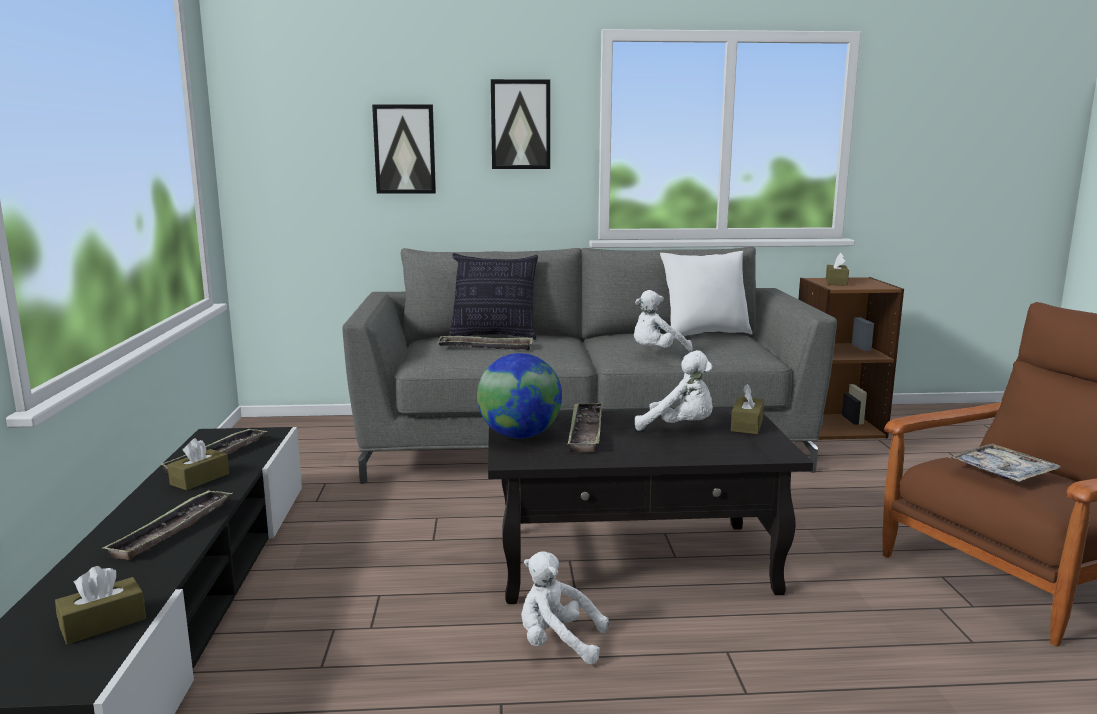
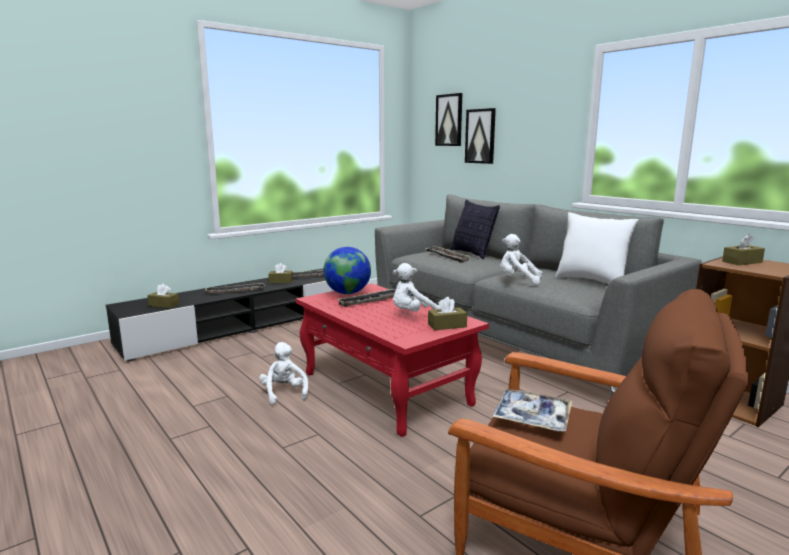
camera: 55 degrees right, 0 degrees up
black coffee table [488,409,813,604] -> red coffee table [296,283,489,437]
picture [491,79,550,169] -> picture moved to [435,93,462,146]
white plush toy [635,350,713,431] -> white plush toy turned 75 degrees clockwise [393,263,440,312]

